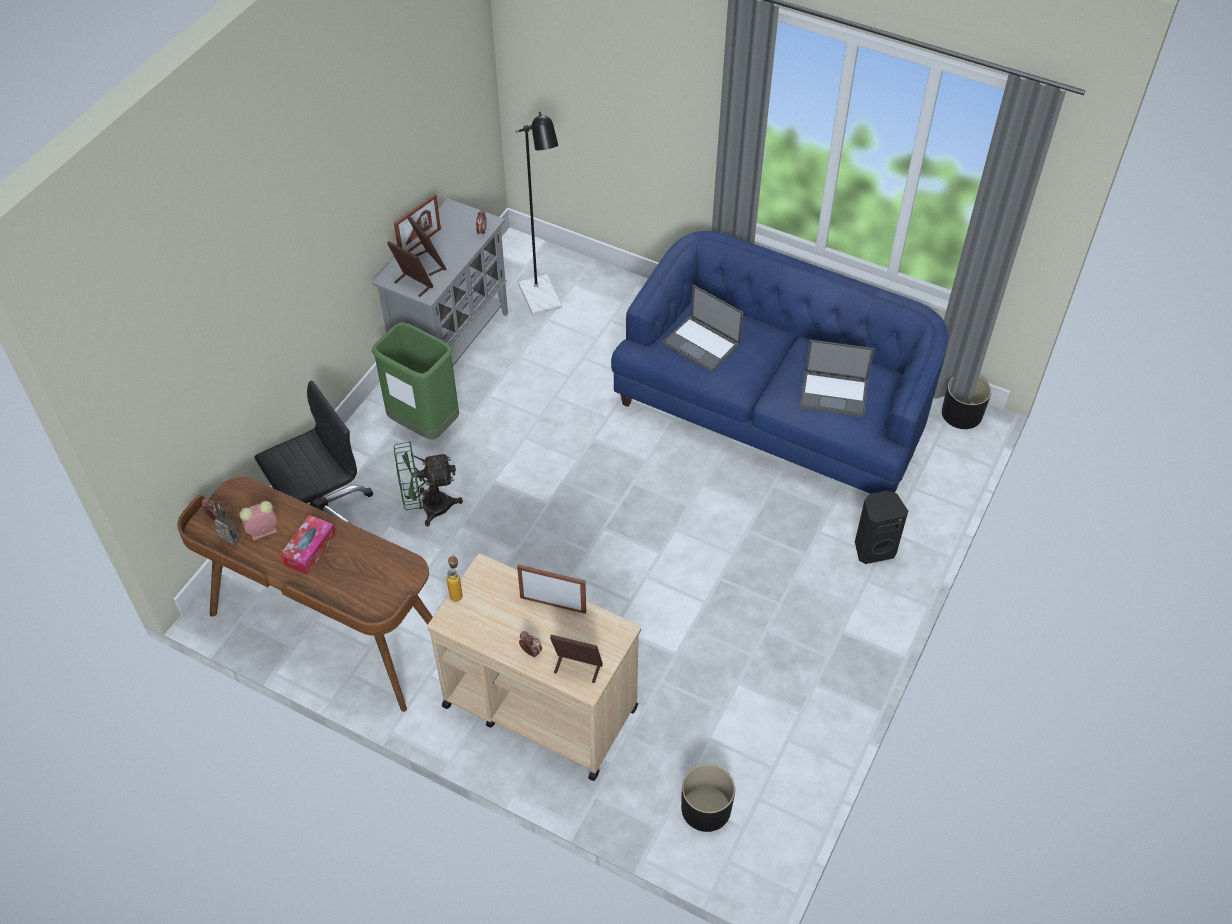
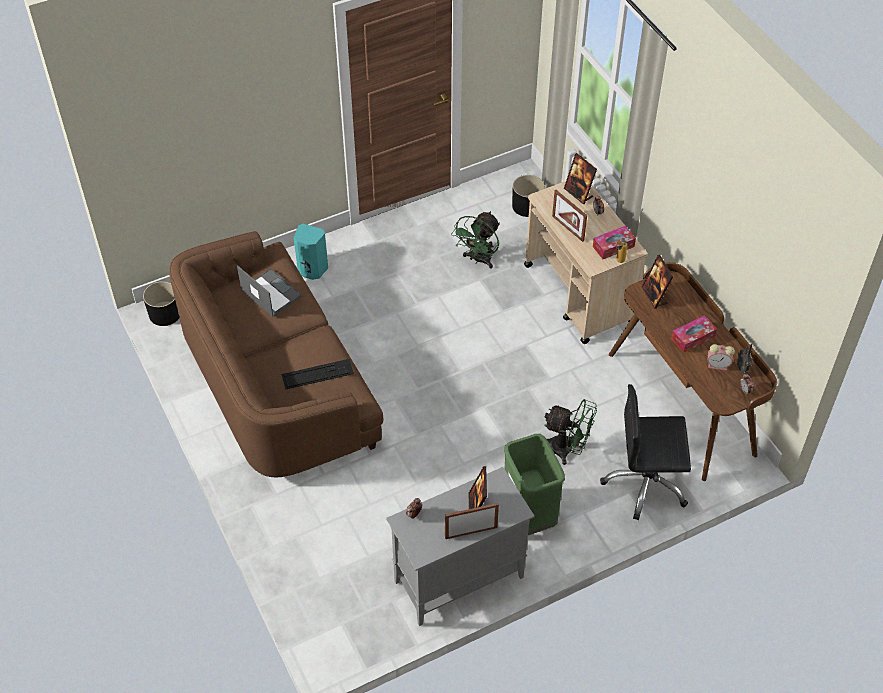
camera: 145 degrees left, 0 degrees up
picture frame [387,241,434,297] -> picture frame moved to [642,255,673,309]
black floor lamp [515,112,562,315] -> none
blue sofa [611,231,948,494] -> brown sofa [169,231,384,478]
laptop [662,285,744,372] -> keyboard [281,359,354,390]
black speaker [855,491,908,564] -> turquoise speaker [294,224,328,280]
none -> green fan [451,211,500,269]
none -> tissue box [593,226,636,259]

